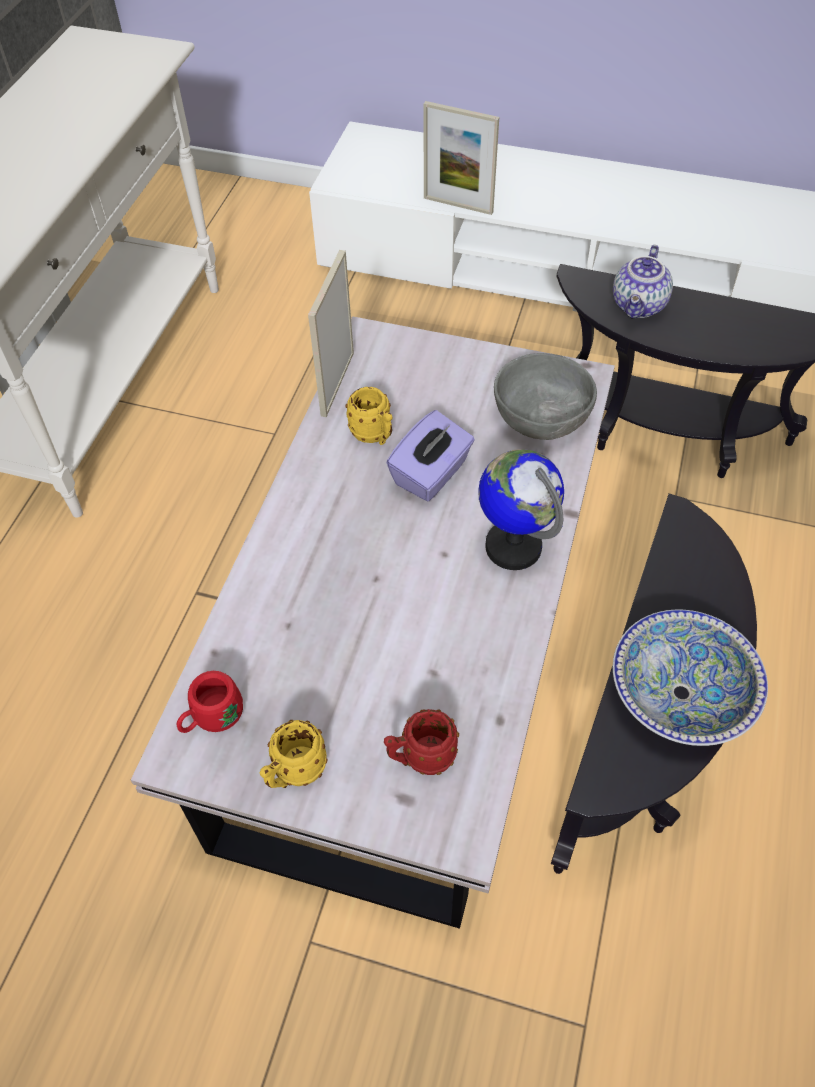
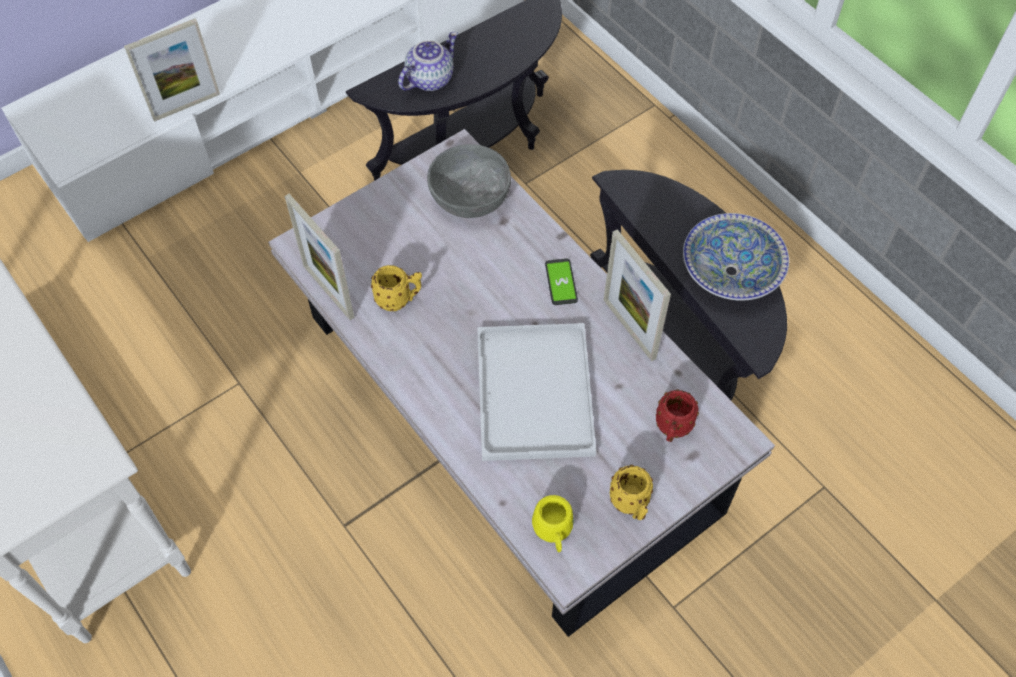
camera: 55 degrees left, 5 degrees up
red mug [177,671,243,733] -> yellow mug [532,495,574,552]
purple tissue box [386,410,475,501] -> none
globe [478,449,564,570] -> phone [545,258,578,305]
teapot [613,245,673,318] -> teapot turned 105 degrees counterclockwise [398,32,458,91]
none -> white tray [477,323,596,461]
none -> picture frame [604,229,671,361]

